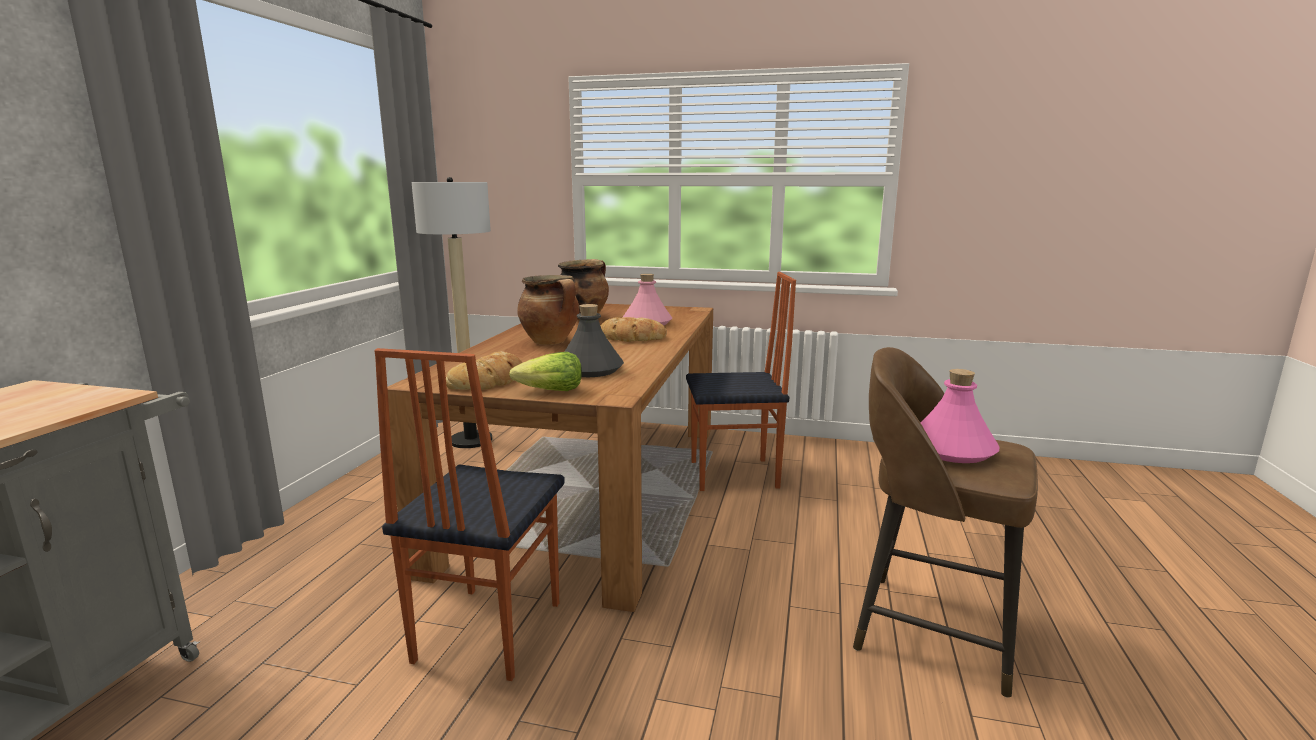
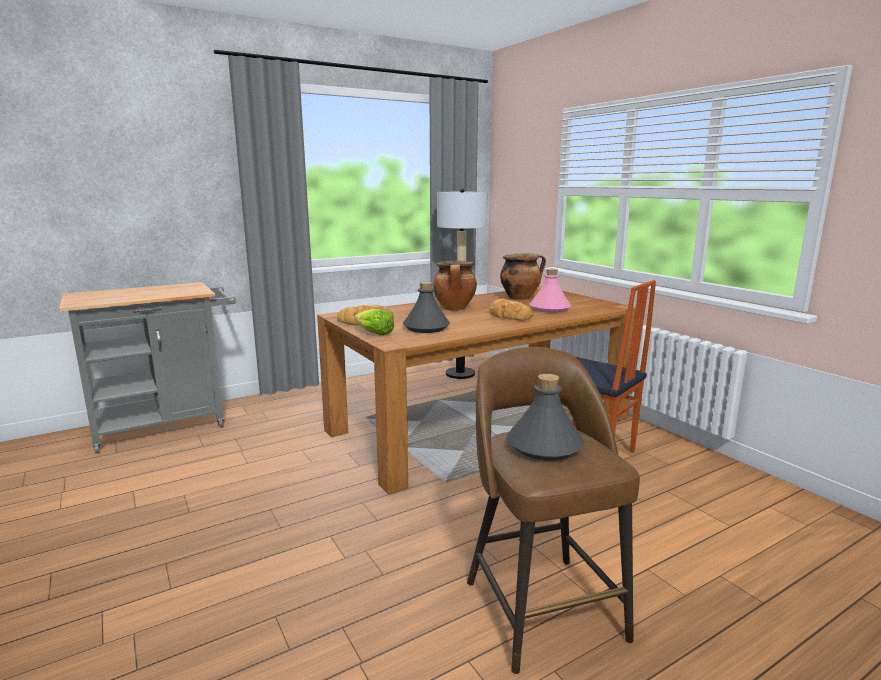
camera: 45 degrees right, 0 degrees up
chair [374,348,565,681] -> none
pink bottle [921,369,1000,463] -> grey bottle [507,374,584,460]

